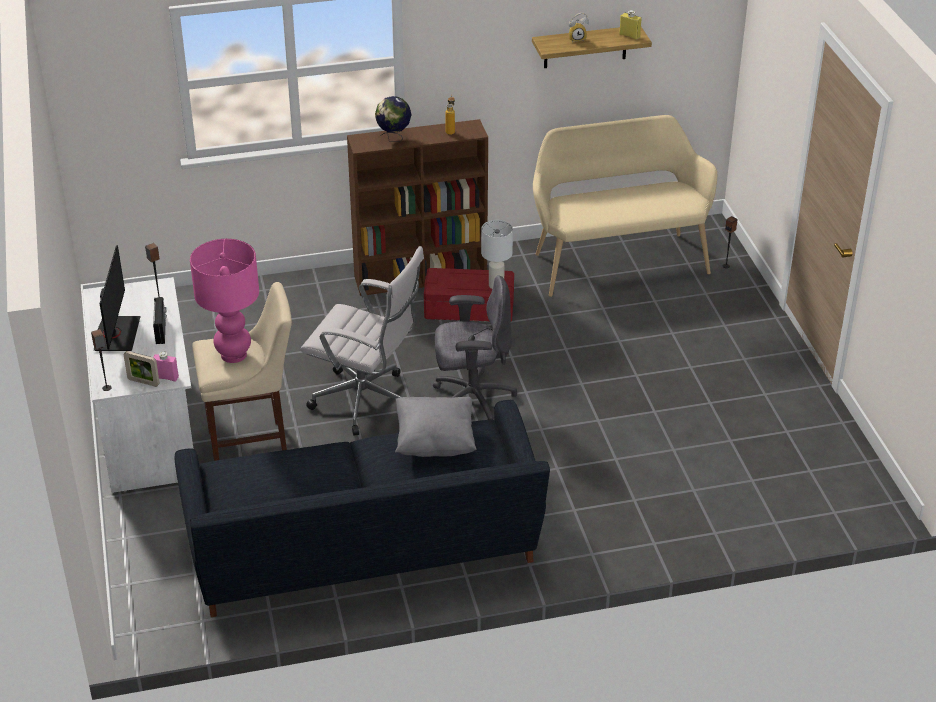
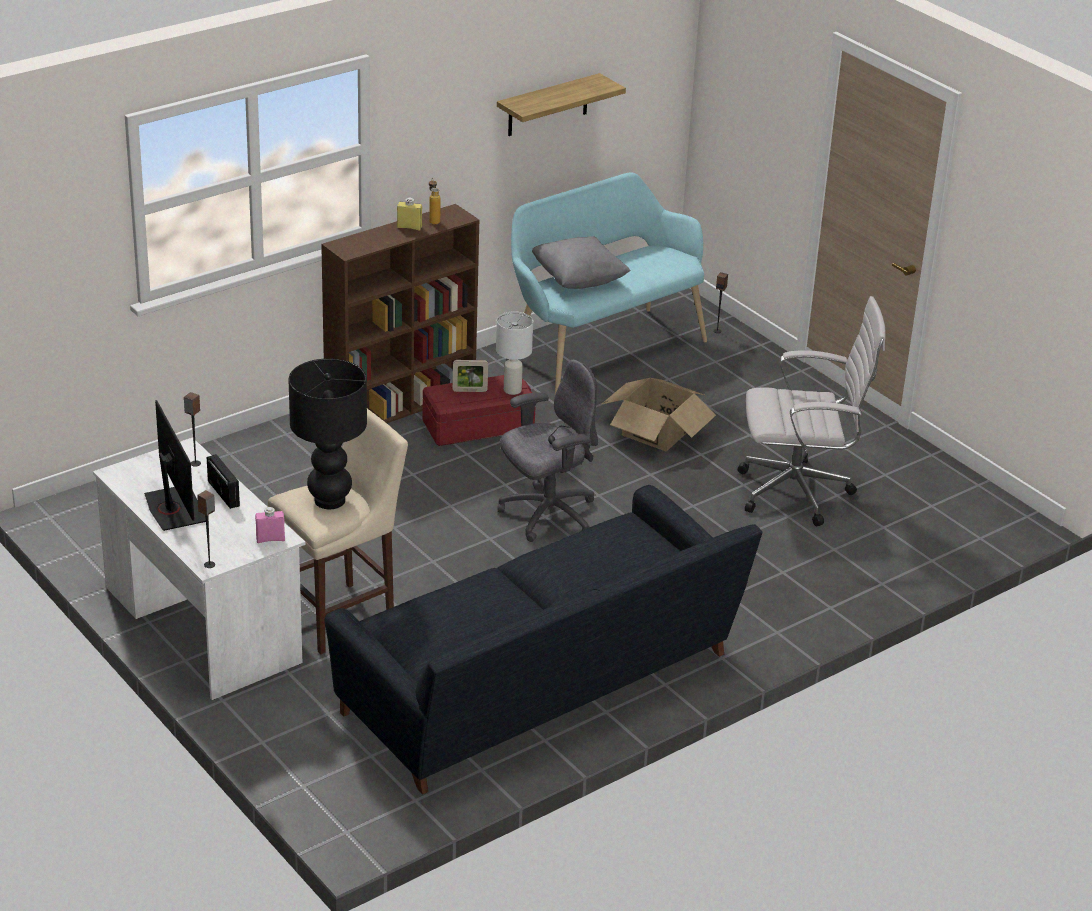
camera: 25 degrees left, 5 degrees down
picture frame [124,351,160,387] -> picture frame moved to [453,360,488,392]
pink table lamp [190,239,259,363] -> black table lamp [289,359,367,509]
white office chair [301,246,424,436] -> white office chair moved to [738,296,886,526]
globe [375,96,411,142] -> none
grey pillow [395,397,477,457] -> grey pillow moved to [532,236,631,289]
beige bench [533,115,717,297] -> turquoise bench [511,172,707,394]
alarm clock [569,13,589,42] -> none
yellow bottle [619,10,641,40] -> yellow bottle moved to [397,198,422,231]
none -> cardboard box [601,378,716,451]

